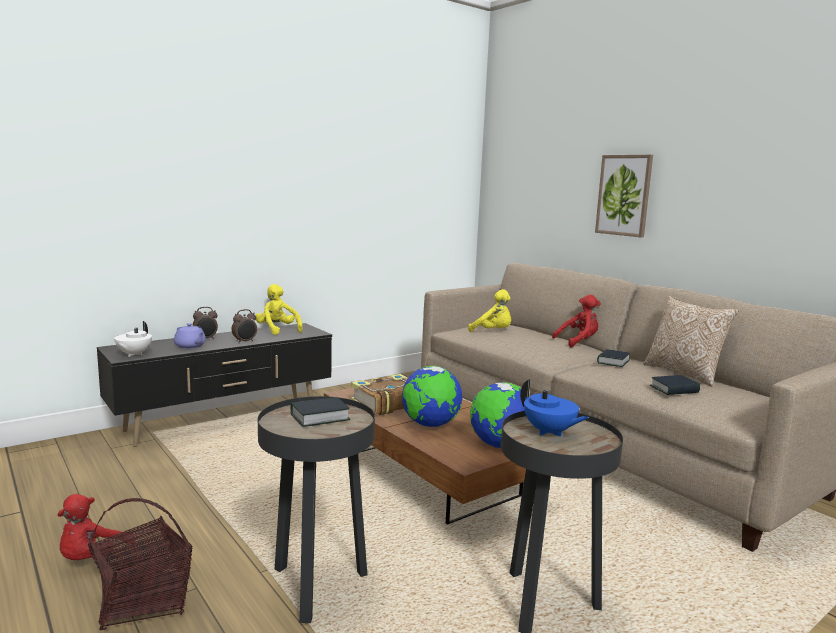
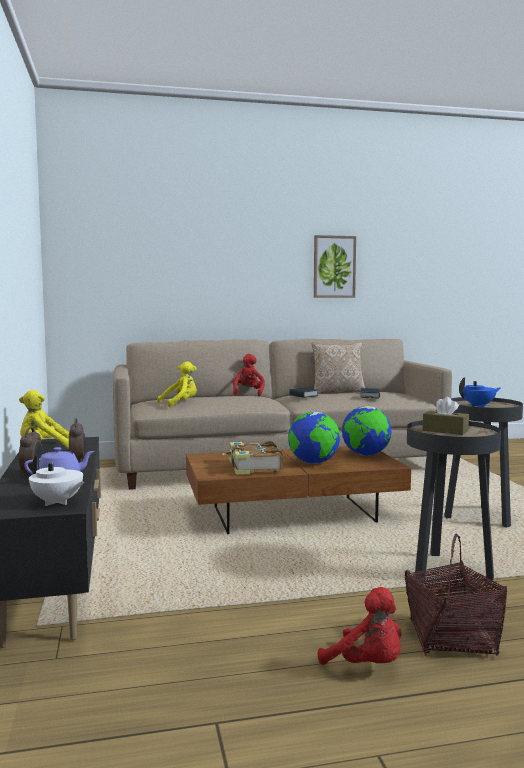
camera: 65 degrees left, 5 degrees down
book [291,397,351,427] -> brown tissue box [423,397,469,435]
picture [595,155,653,237] -> picture moved to [314,235,356,298]

